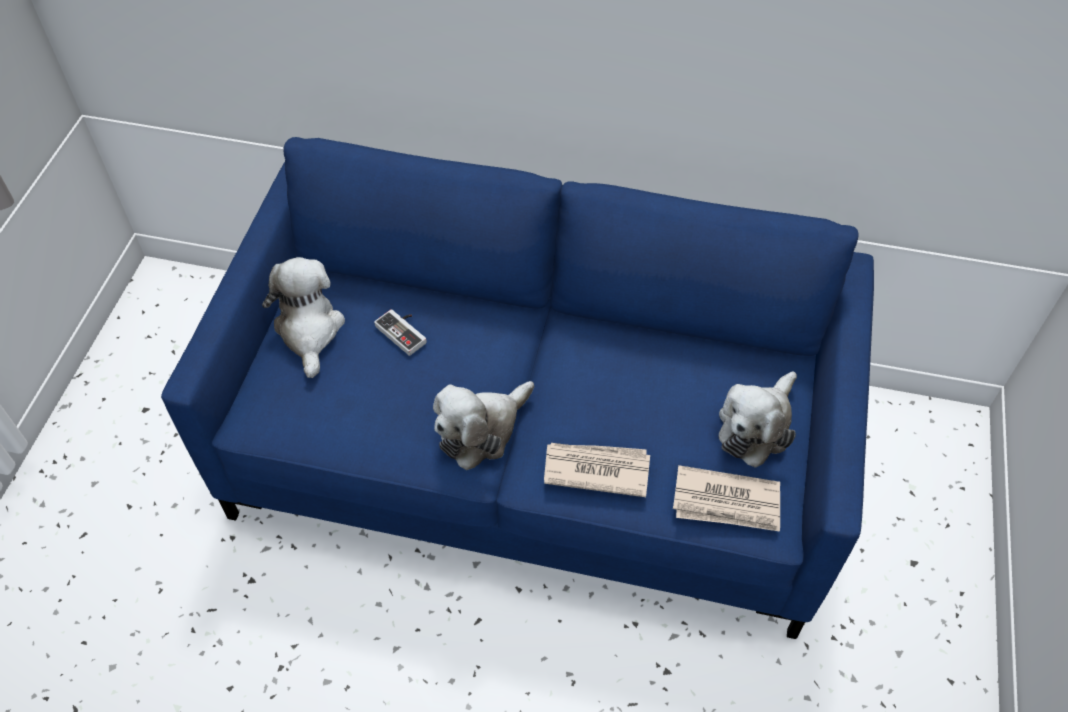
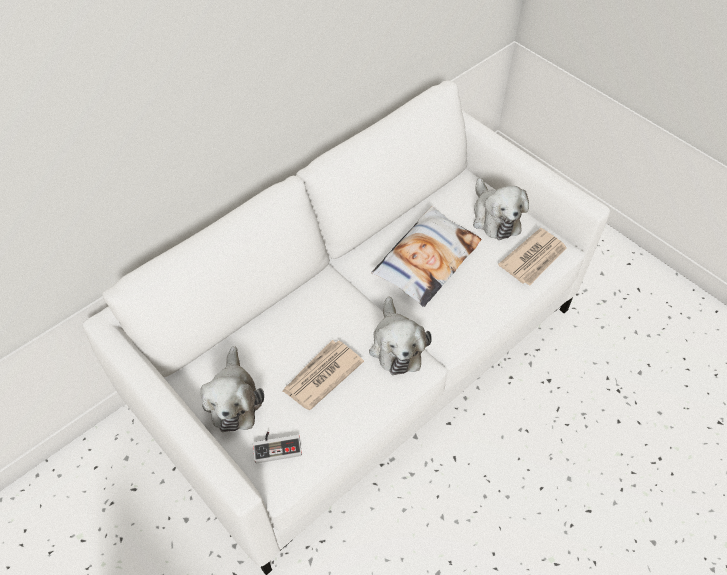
camera: 55 degrees left, 0 degrees up
blue sofa [161,137,874,639] -> white sofa [82,81,610,575]
plush toy [262,257,345,378] -> plush toy turned 120 degrees counterclockwise [200,346,264,432]
game controller [374,309,427,356] -> game controller moved to [253,432,302,463]
newspaper [544,443,650,497] -> newspaper moved to [282,340,364,410]
none -> pillow [371,206,482,307]

